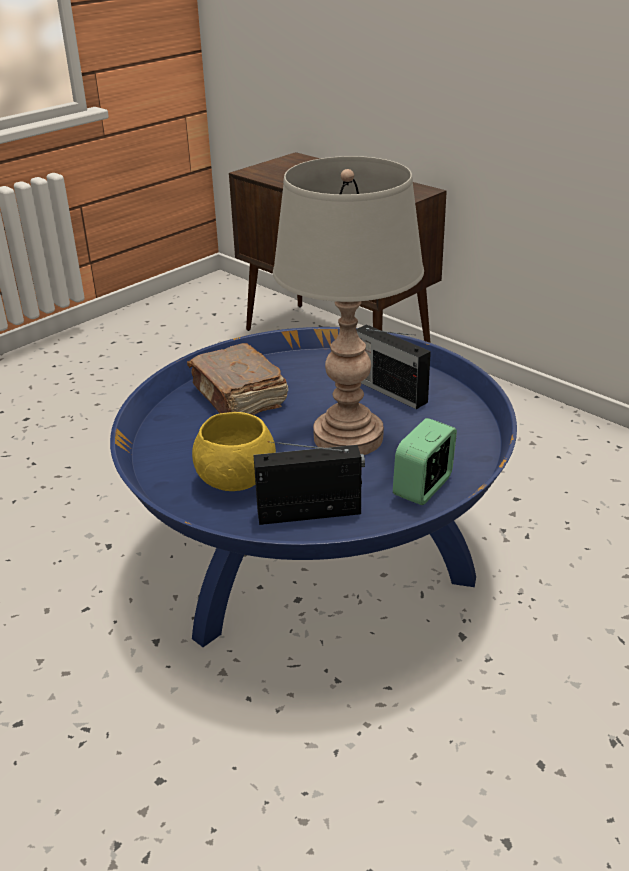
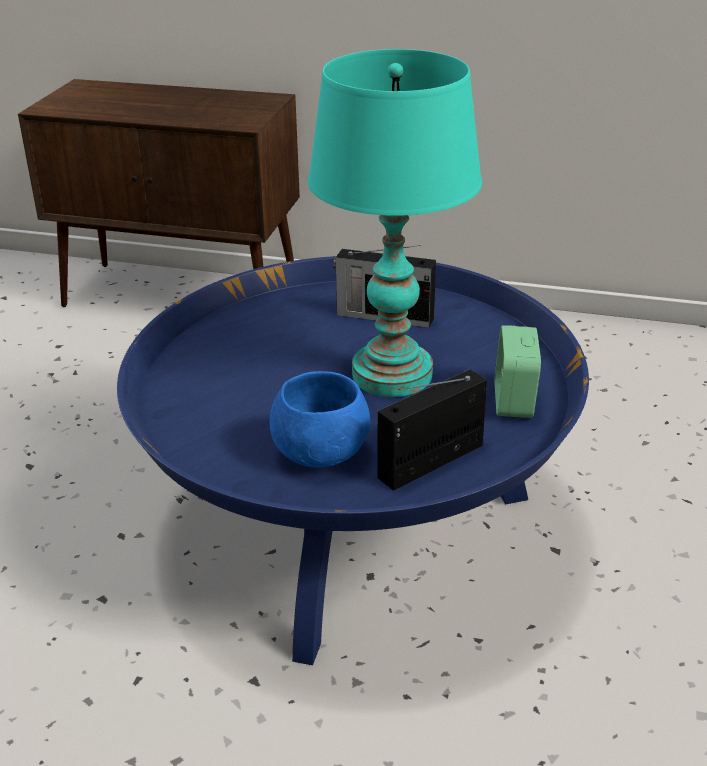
camera: 30 degrees left, 0 degrees up
brown book [187,343,288,415] -> none
yellow bowl [192,412,276,491] -> blue bowl [270,371,371,468]
grey table lamp [273,156,424,455] -> turquoise table lamp [308,49,482,397]

